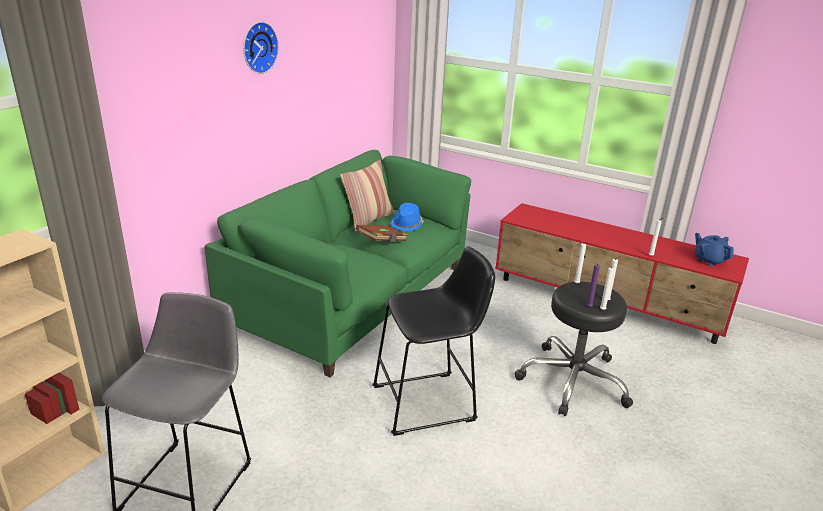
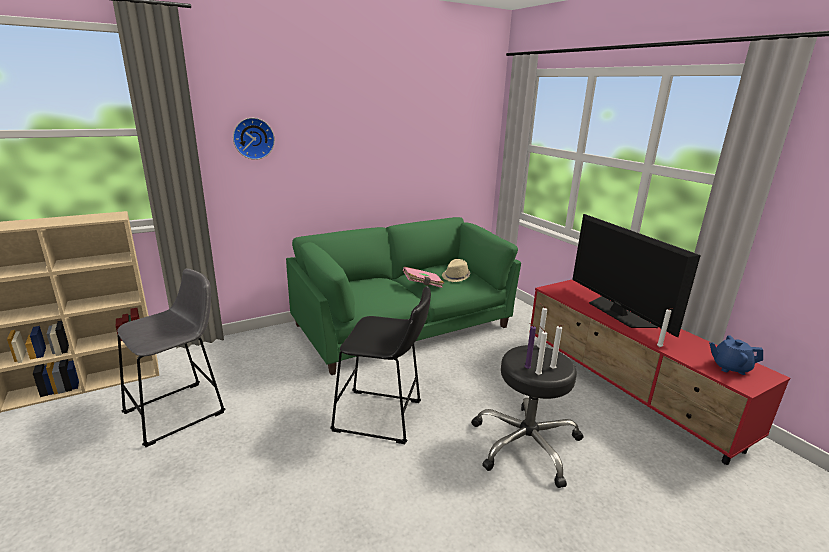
camera: 30 degrees right, 5 degrees down
wall clock [243,22,279,74] -> wall clock moved to [233,118,275,160]
pillow [340,160,394,232] -> none
brown book [356,225,408,242] -> pink book [403,267,444,288]
blue hat [390,203,424,232] -> beige hat [442,259,470,282]
blue teapot [695,233,734,266] -> blue teapot turned 75 degrees counterclockwise [709,335,763,375]
none -> television [572,214,701,337]

